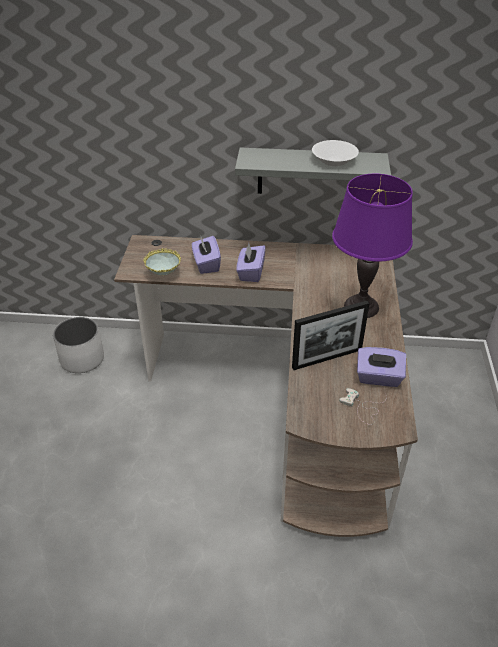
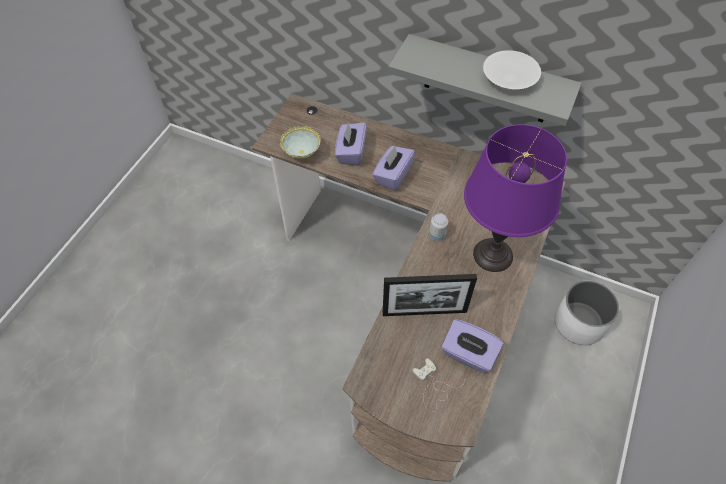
camera: 20 degrees right, 15 degrees up
white planter [53,317,104,373] -> white planter moved to [555,280,619,345]
none -> can [429,213,448,241]

